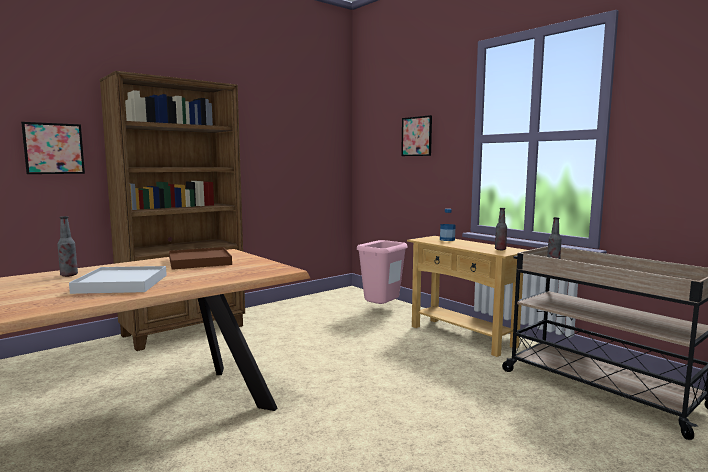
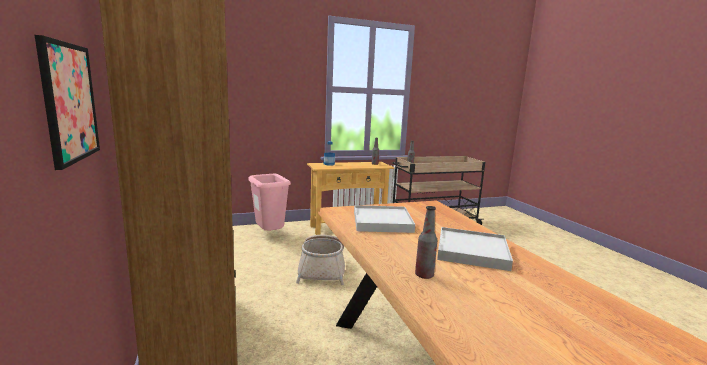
camera: 70 degrees left, 5 degrees up
brown tray [169,247,232,270] -> white tray [354,205,415,233]
picture [401,115,432,156] -> none
none -> basket [296,235,345,285]

